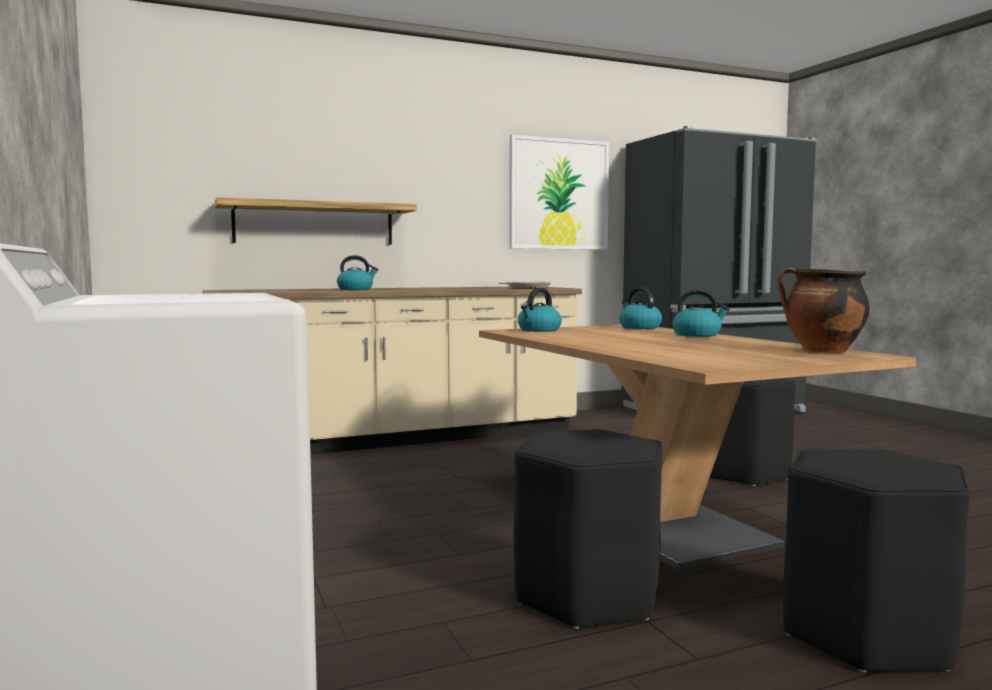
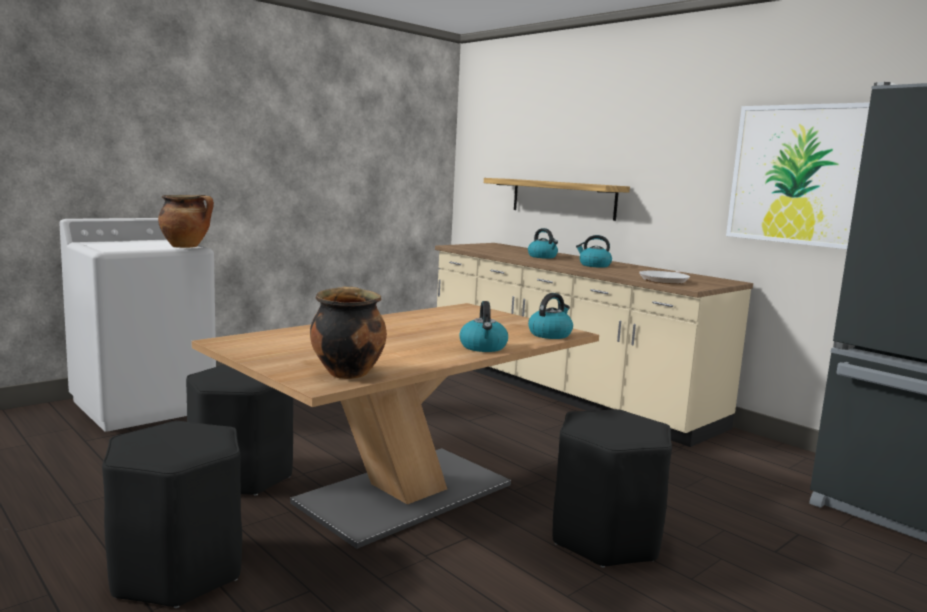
camera: 70 degrees right, 5 degrees up
kettle [518,288,562,332] -> kettle moved to [576,235,612,268]
none -> cooking pot [158,195,214,248]

